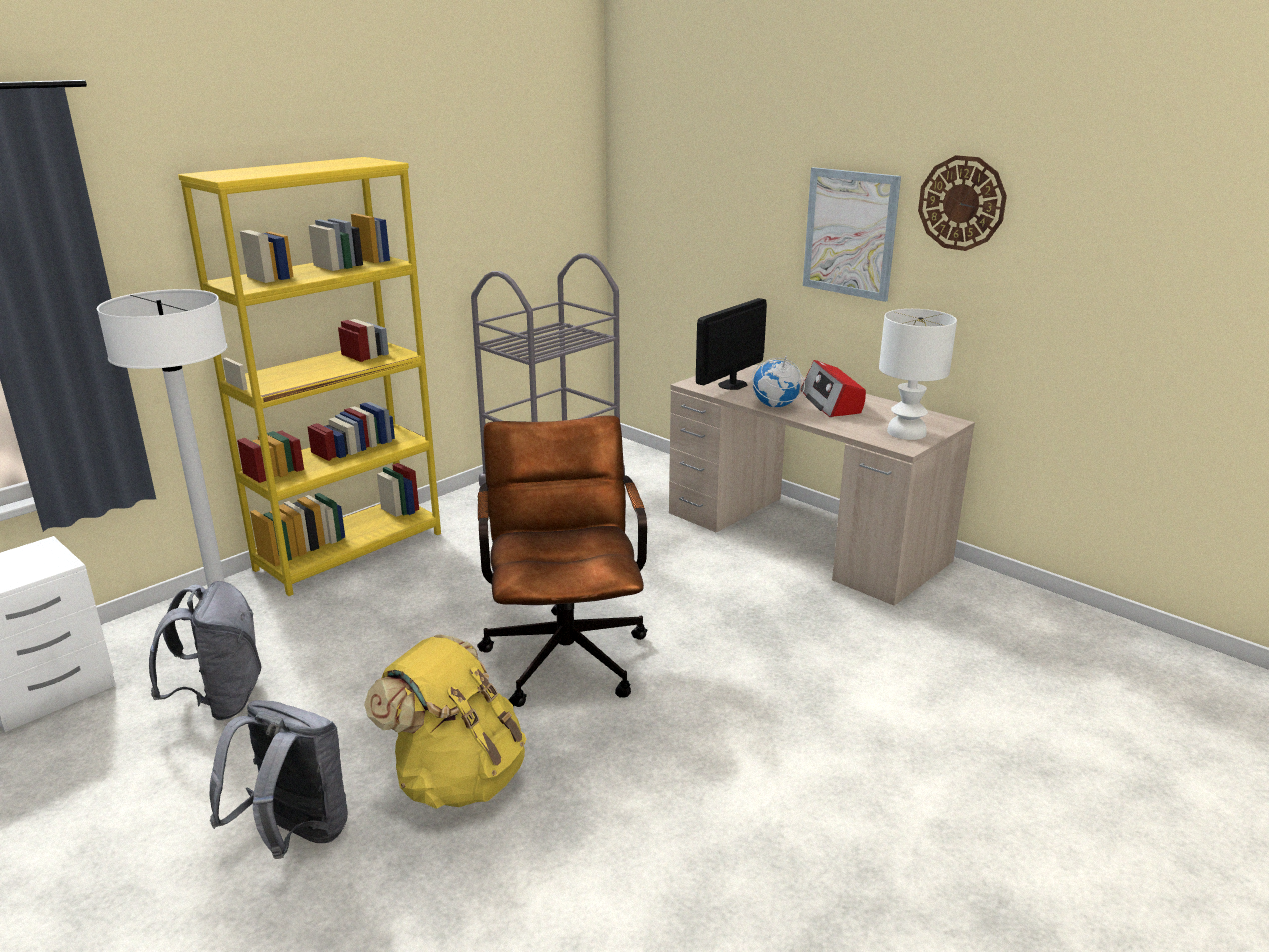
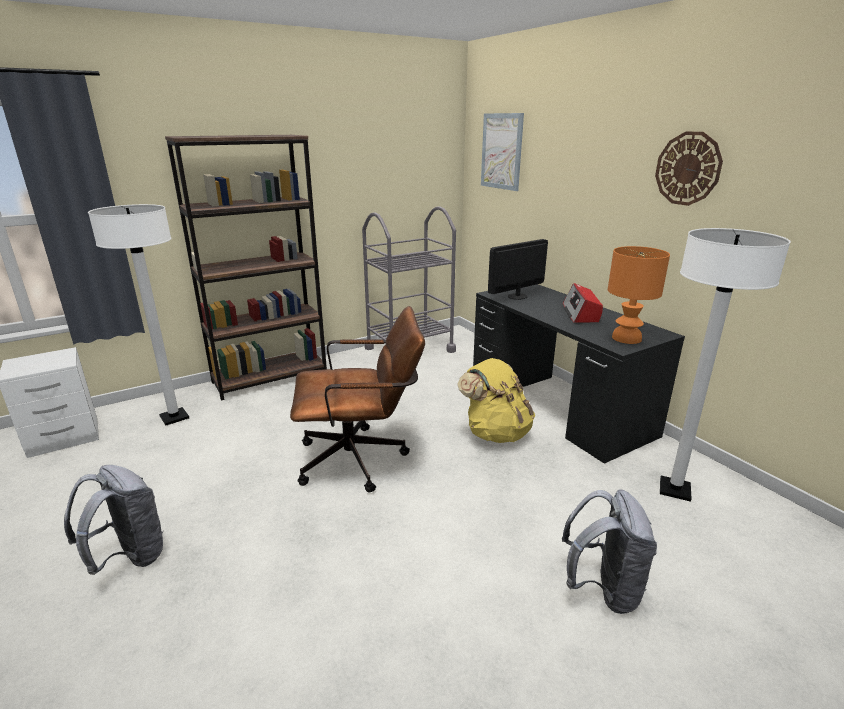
camera: 15 degrees right, 0 degrees up
grey backpack [149,581,261,720] -> grey backpack moved to [562,489,657,614]
yellow bookcase [178,157,441,596] -> brown bookcase [165,135,327,401]
yellow backpack [364,634,527,809] -> yellow backpack moved to [457,358,535,443]
brown office chair [477,415,648,707] -> brown office chair turned 75 degrees clockwise [290,306,425,493]
beige desk [669,365,975,606] -> black desk [473,284,685,464]
globe [752,353,805,407] -> none
picture [803,167,901,302] -> picture moved to [481,113,524,191]
white table lamp [879,309,957,440] -> orange table lamp [608,246,670,344]
none -> white floor lamp [660,228,791,502]

